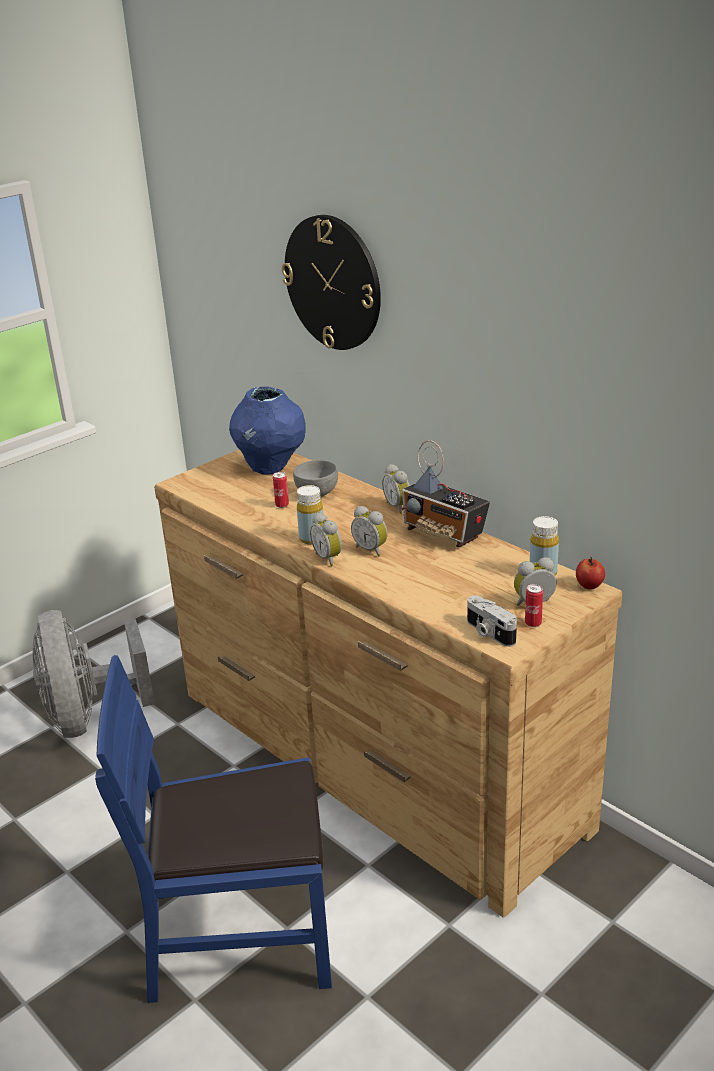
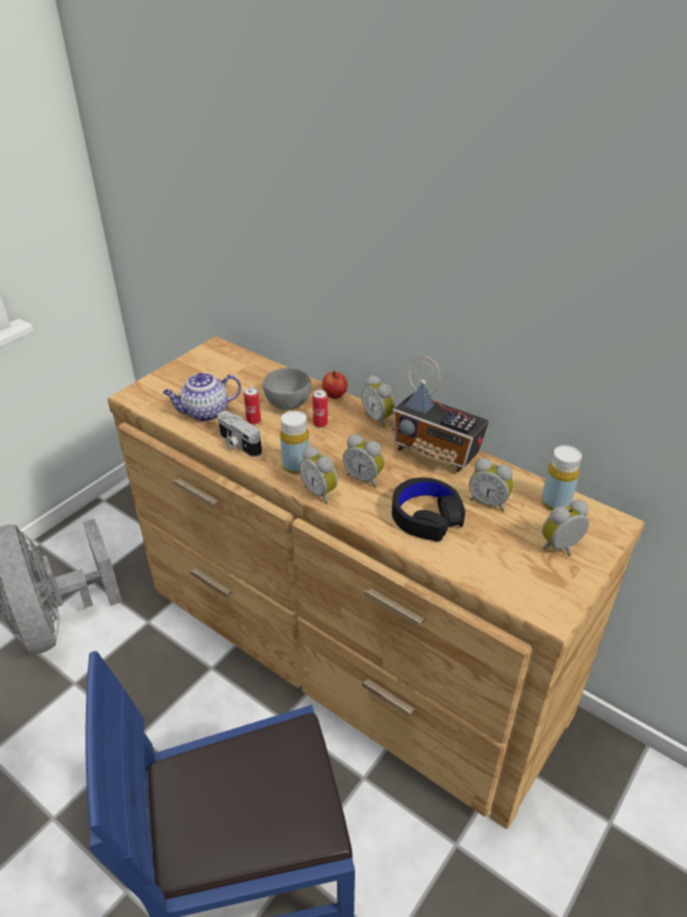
camera: 10 degrees left, 10 degrees up
blue vase [229,387,306,475] -> none
wall clock [282,215,381,350] -> none
camera [467,595,517,647] -> camera moved to [218,411,262,457]
can [525,584,543,627] -> can moved to [312,390,328,428]
apple [576,557,605,590] -> apple moved to [322,370,348,399]
none -> teapot [163,373,241,422]
none -> black headphones [392,478,465,542]
none -> alarm clock [469,458,514,512]

